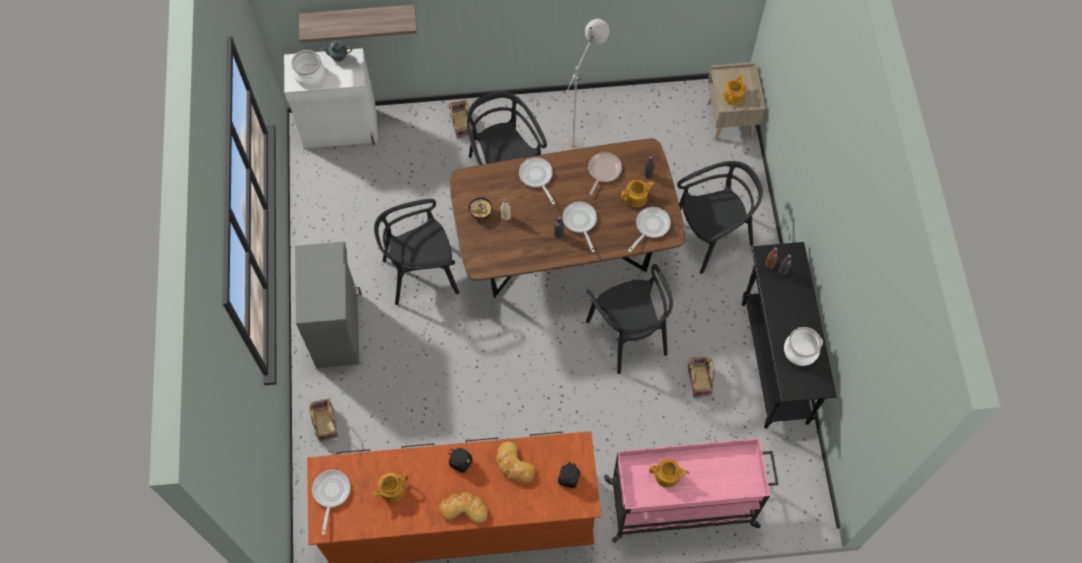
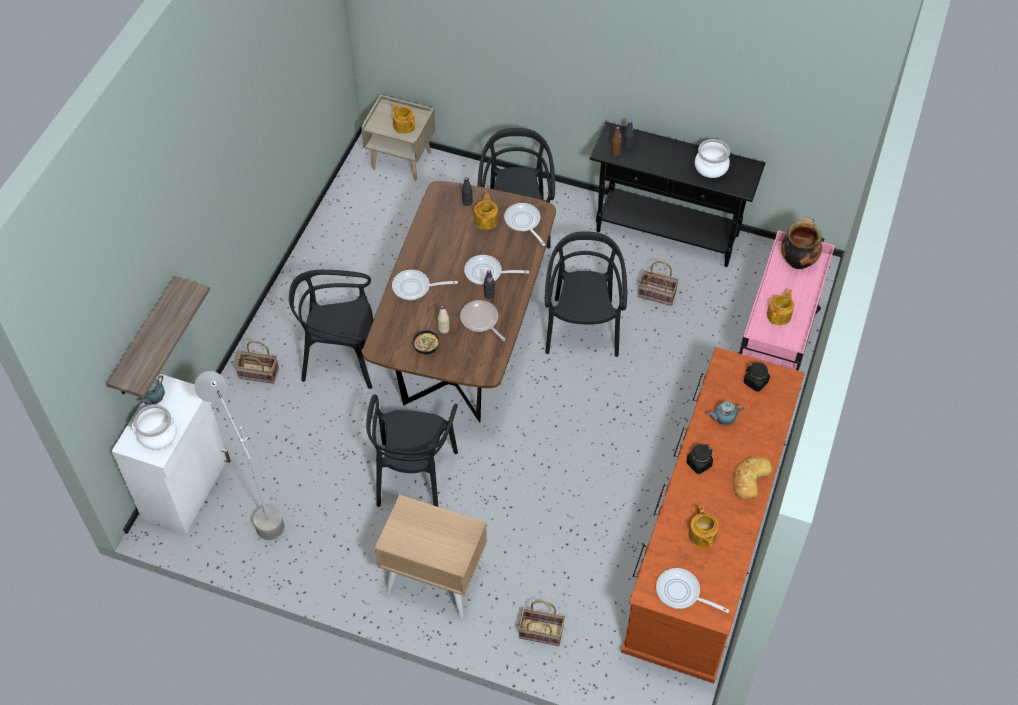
camera: 65 degrees left, 10 degrees down
grey cabinet [295,242,362,368] -> beige nightstand [375,495,487,619]
bread [496,442,536,484] -> teapot [707,401,744,426]
grey floor lamp [562,19,609,151] -> grey floor lamp moved to [194,371,284,540]
black chair [586,264,673,374] -> black chair turned 90 degrees counterclockwise [545,232,627,357]
frying pan [588,152,622,195] -> frying pan moved to [460,300,505,341]
none -> cooking pot [781,217,822,269]

